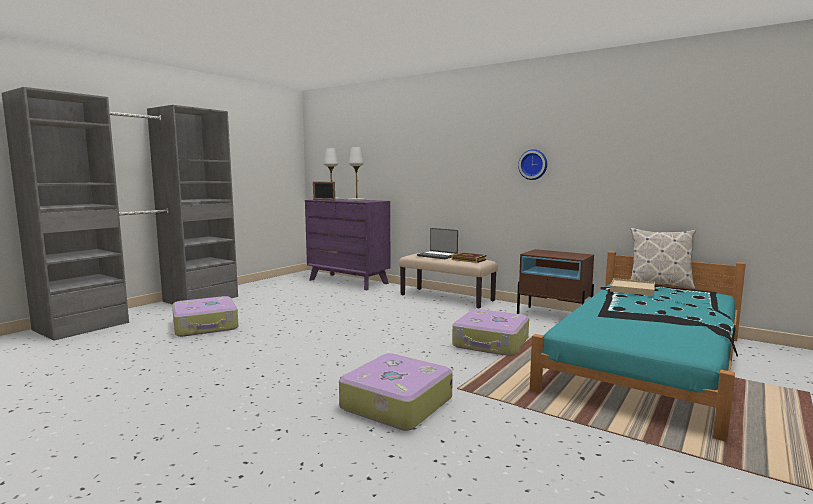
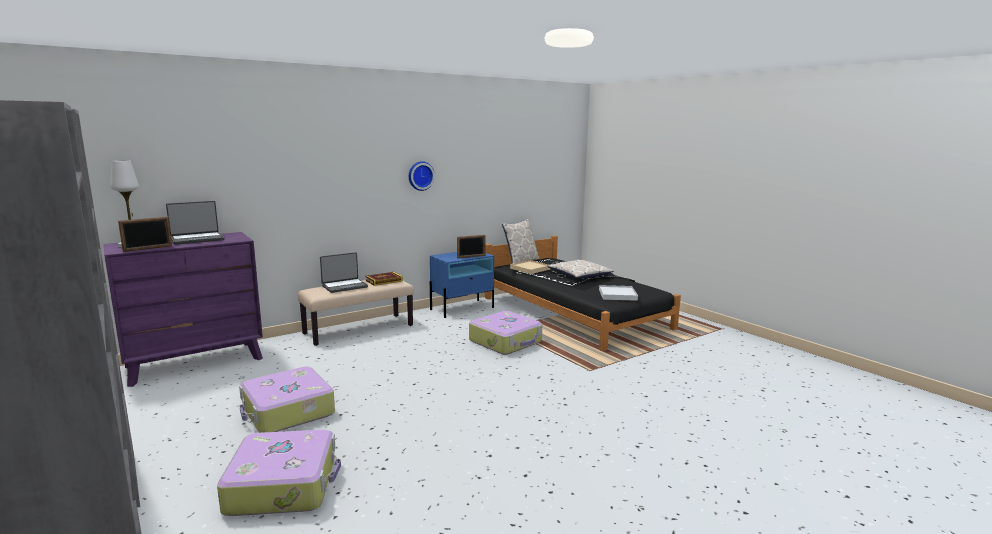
camera: 70 degrees left, 5 degrees up
suitcase [339,353,453,431] -> suitcase moved to [239,366,335,433]
white table lamp [348,147,366,201] -> laptop [166,201,225,245]
brown nightstand [517,249,594,314] -> blue nightstand [430,252,494,318]
turquoise bed [530,251,746,442] -> black bed [485,235,681,351]
none -> picture frame [457,235,486,259]
none -> pillow [547,260,614,278]
none -> white tray [599,285,638,301]

